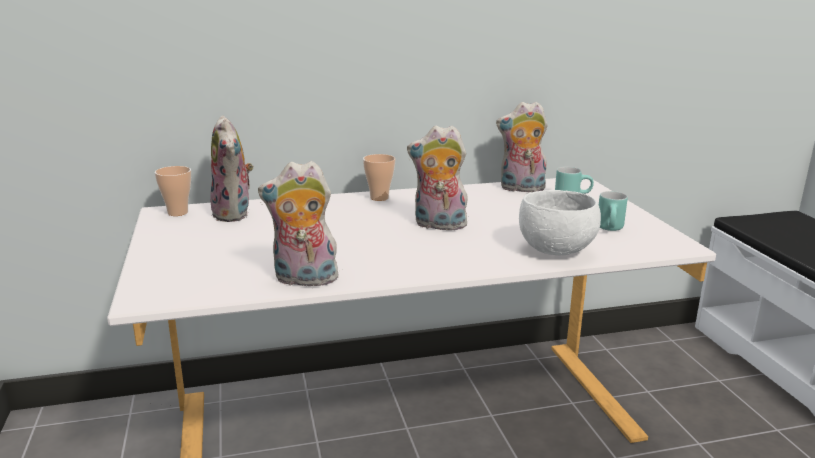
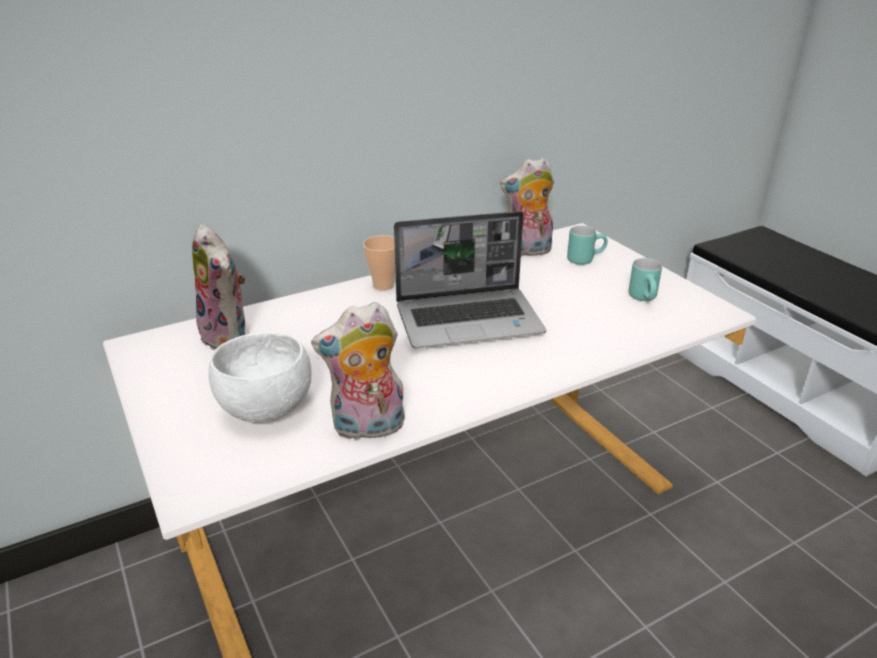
camera: 15 degrees left, 10 degrees up
cup [155,166,191,216] -> none
plush toy [407,125,469,230] -> laptop [394,211,546,348]
white bowl [519,190,601,255] -> white bowl moved to [208,332,312,423]

